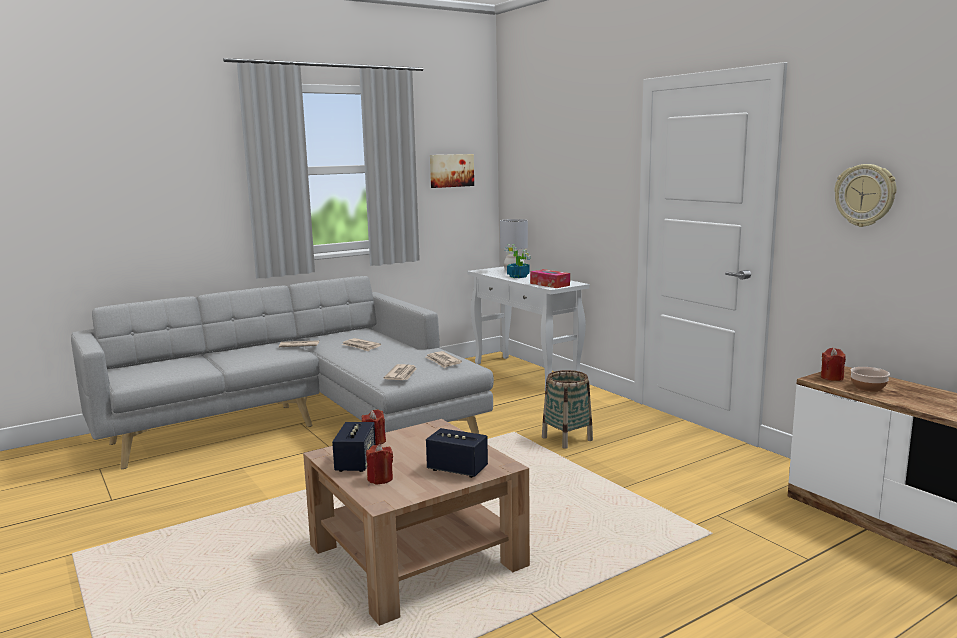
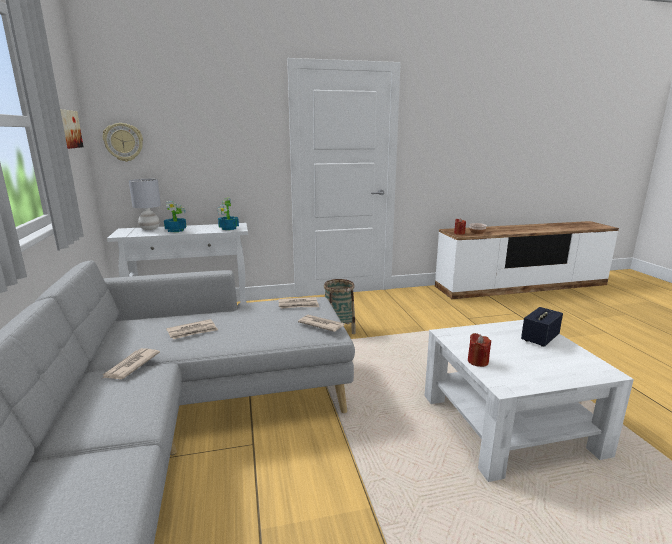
camera: 70 degrees left, 5 degrees up
brown coffee table [303,419,530,626] -> white coffee table [425,320,634,482]
speaker [332,422,376,472] -> none
red candle [366,444,393,485] -> none
tissue box [530,269,570,288] -> potted plant [218,197,239,230]
wall clock [834,164,896,227] -> wall clock moved to [103,123,143,162]

